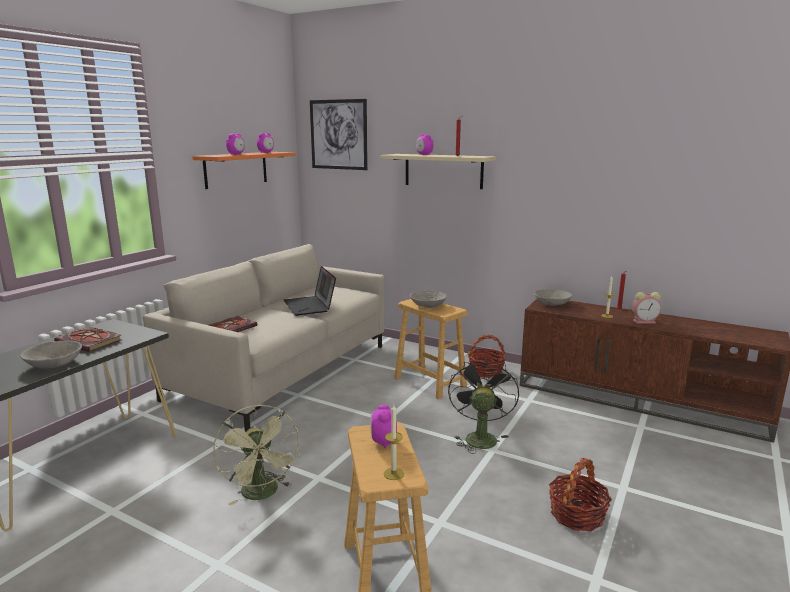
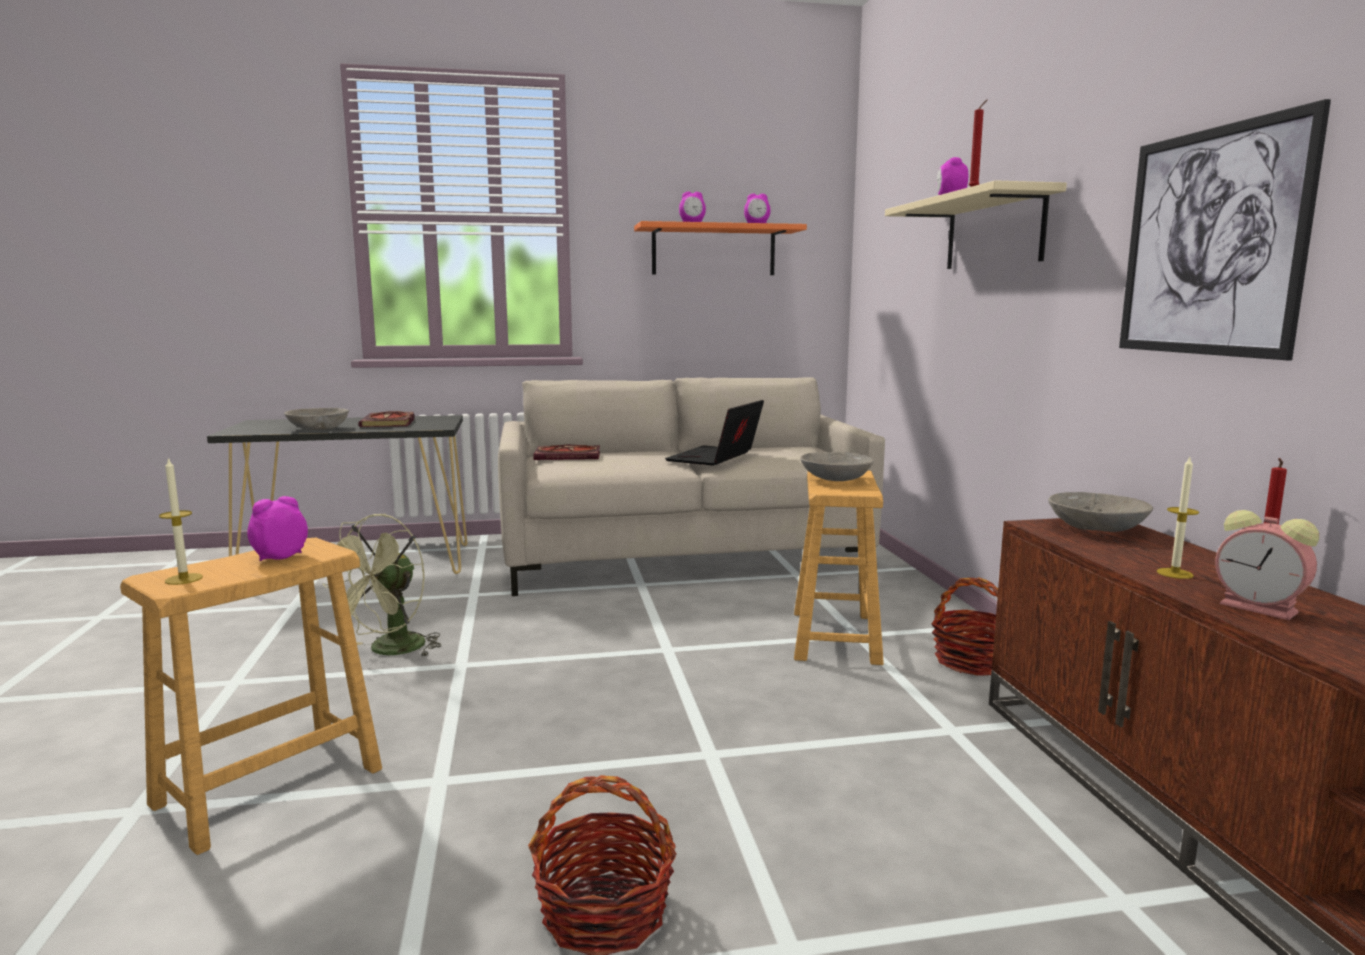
camera: 50 degrees right, 5 degrees down
picture [310,99,368,170] -> picture moved to [1119,99,1331,360]
black fan [448,357,519,454] -> none

